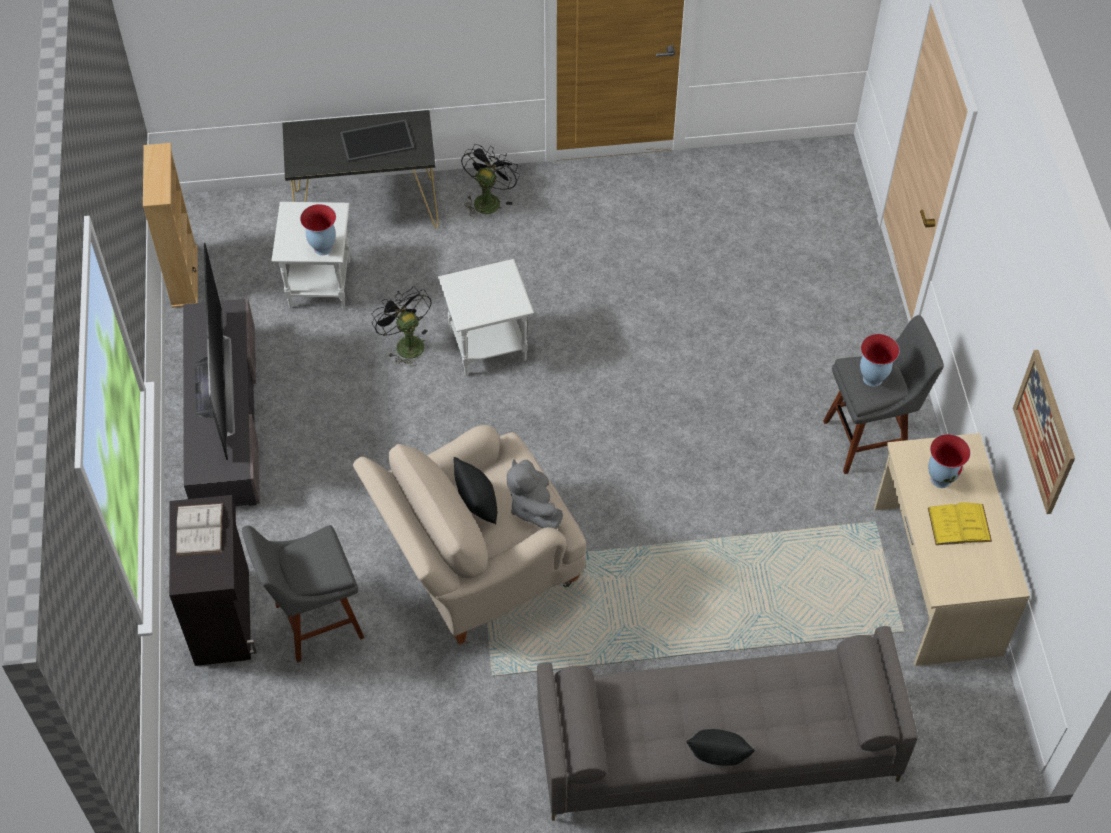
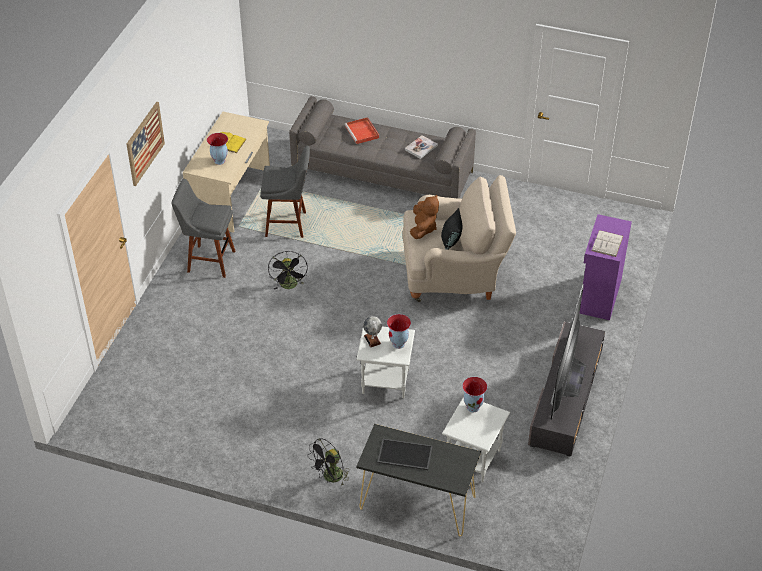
camera: 155 degrees left, 10 degrees down
beige bookcase [143,143,198,308] -> none
black cabinet [169,495,257,666] -> purple cabinet [580,214,632,320]
grey stool [242,525,364,663] -> grey stool moved to [260,146,310,238]
black fan [372,286,432,366] -> black fan moved to [268,251,308,290]
grey plush toy [507,459,563,529] -> brown plush toy [410,194,439,239]
black pillow [686,729,755,766] -> none
vase [860,334,899,387] -> vase moved to [387,314,411,349]
picture [1013,350,1075,514] -> picture moved to [126,102,165,186]
none -> red tray [345,117,379,144]
none -> globe [363,316,382,347]
none -> book [405,135,438,159]

